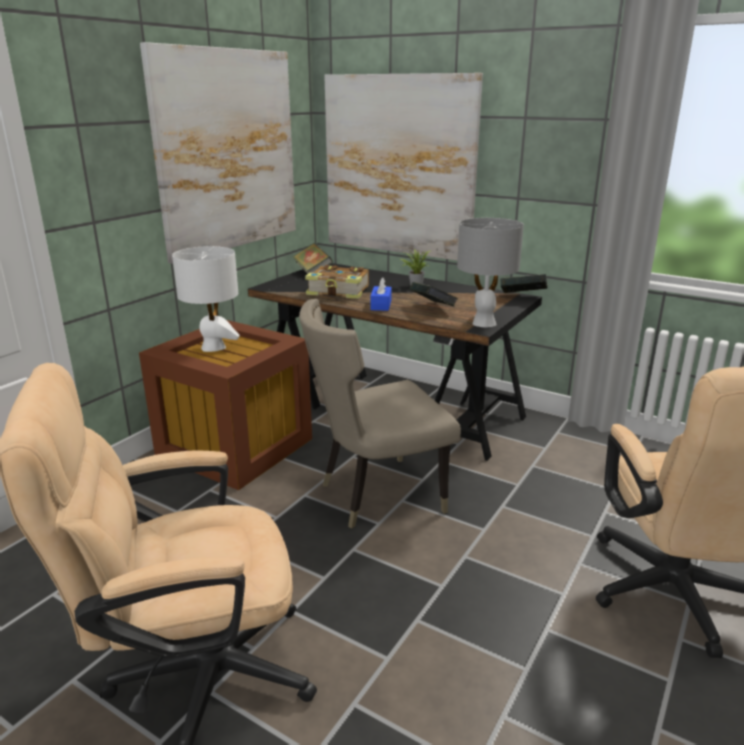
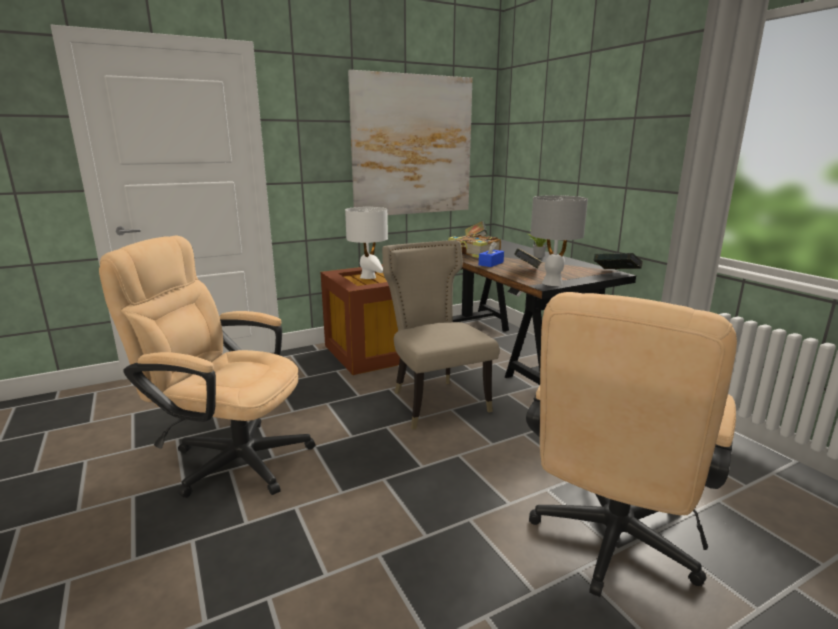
camera: 30 degrees right, 5 degrees down
beige chair [299,299,461,529] -> beige chair turned 60 degrees clockwise [382,240,499,430]
picture [324,73,483,260] -> none

